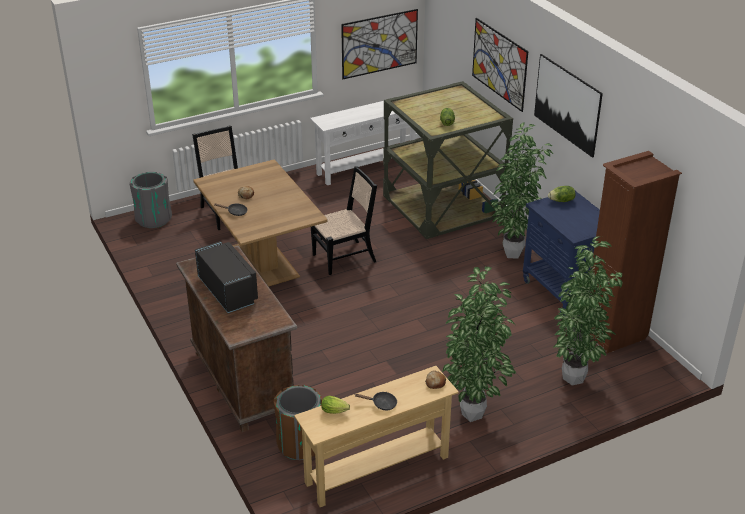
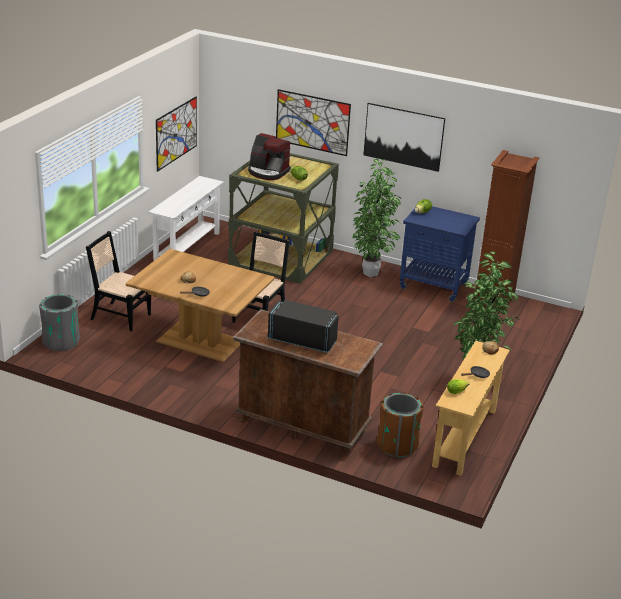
camera: 40 degrees left, 5 degrees down
potted plant [553,237,623,385] -> none
none -> coffee machine [248,133,291,180]

